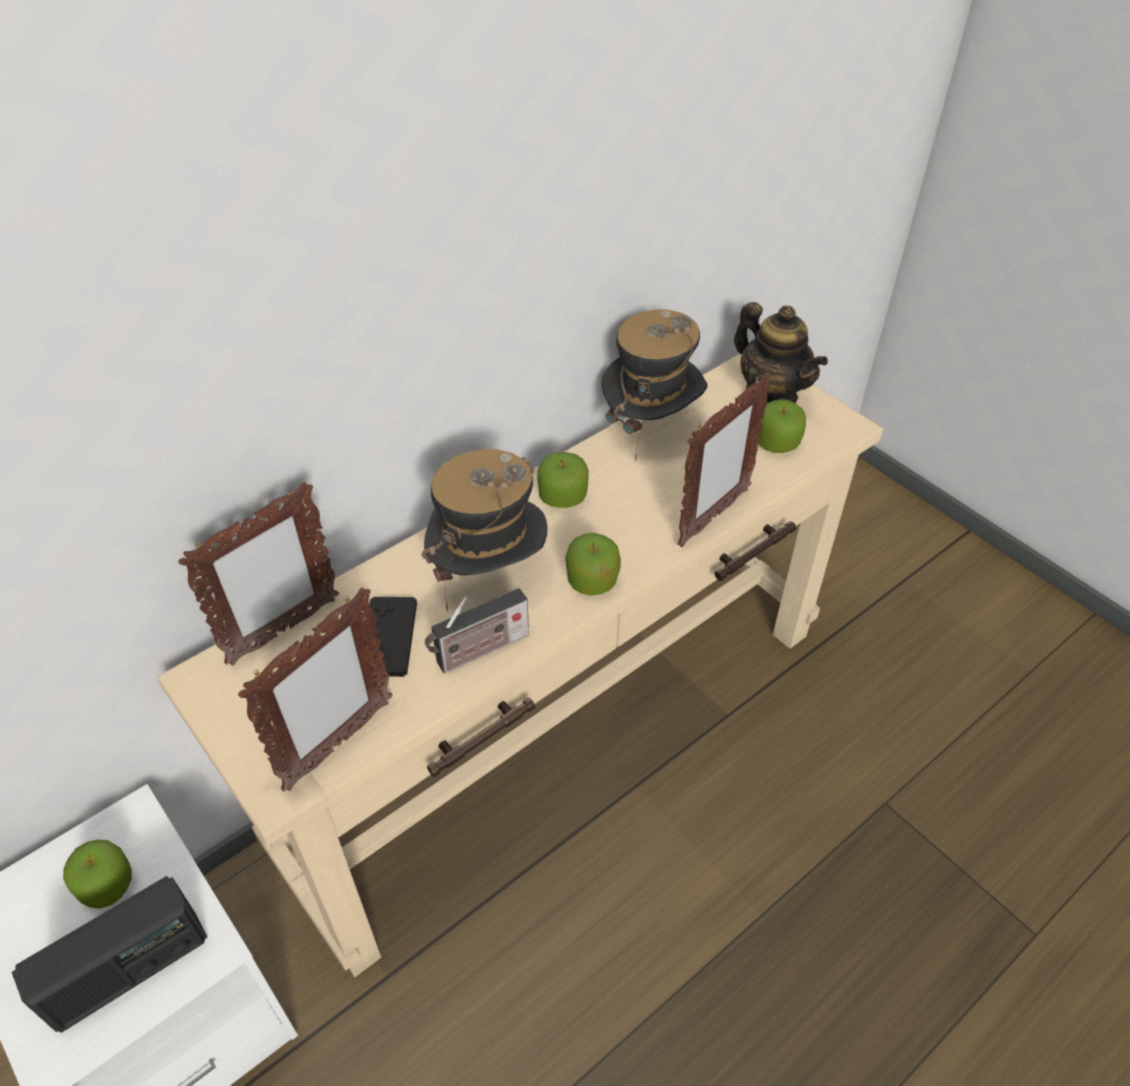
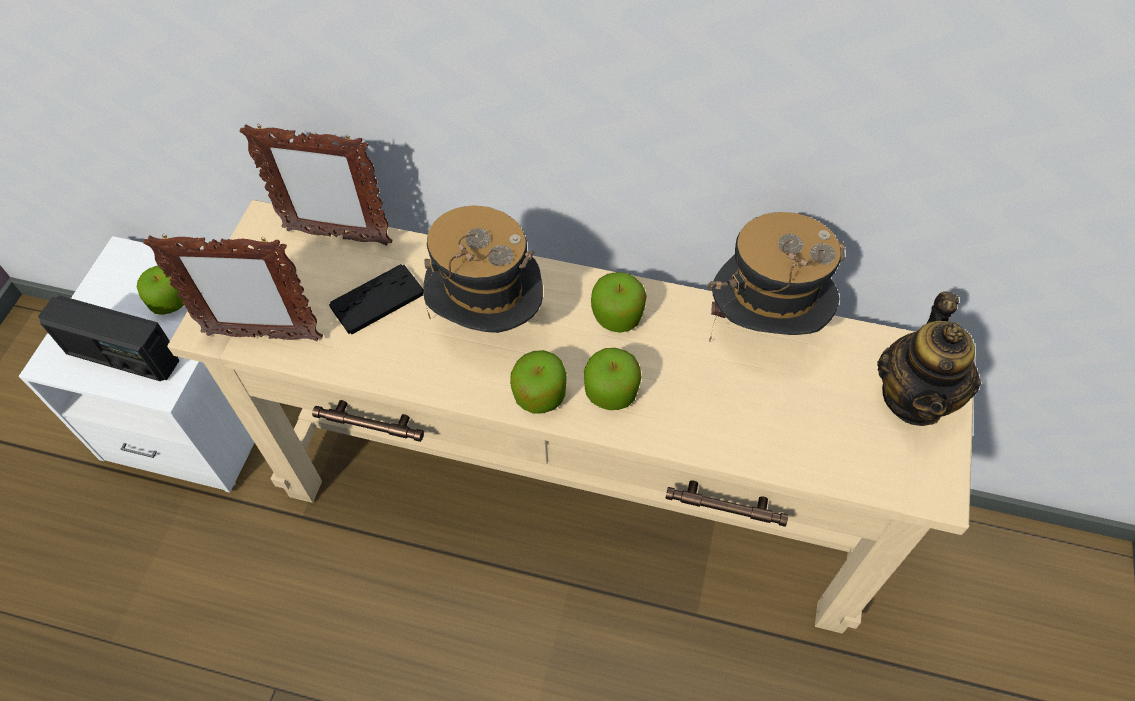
camera: 55 degrees right, 10 degrees up
radio [425,588,529,674] -> none
picture frame [677,372,772,547] -> none
apple [758,399,806,453] -> apple moved to [584,348,642,410]

